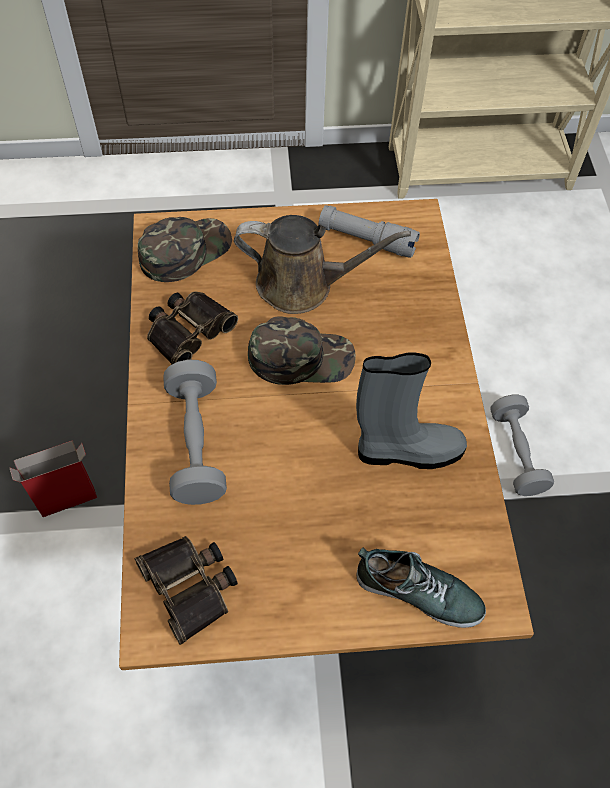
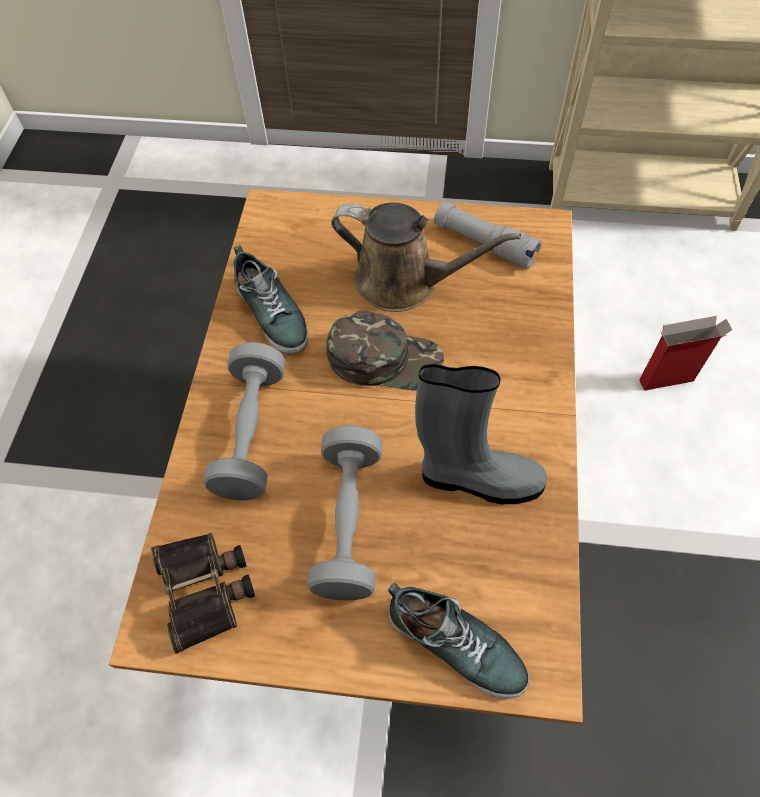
camera: 15 degrees right, 0 degrees up
cardboard box [9,440,97,517] -> cardboard box moved to [639,316,732,391]
green cap [138,217,232,282] -> none
binoculars [147,291,238,365] -> shoe [233,245,309,355]
grey dumbbell [491,394,554,496] -> grey dumbbell moved to [307,425,382,600]

